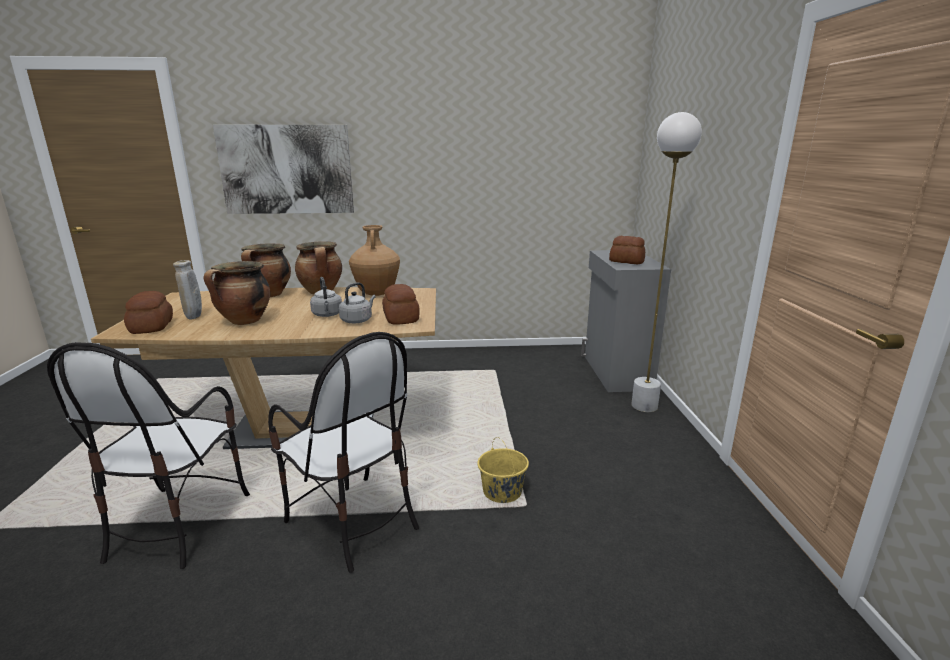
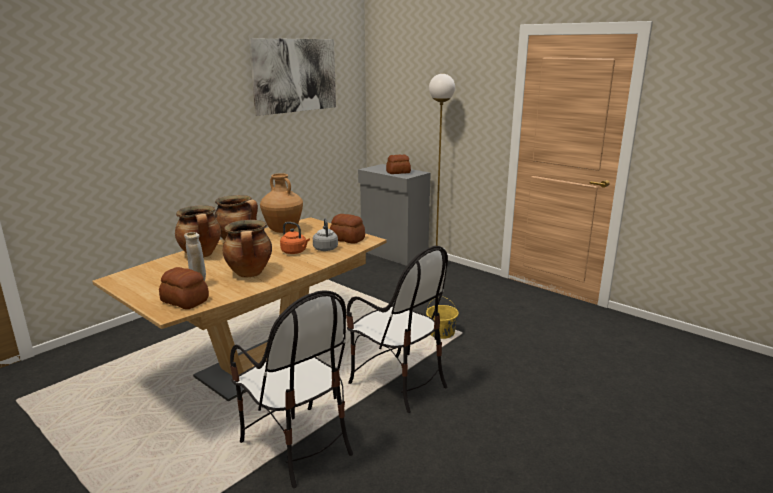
camera: 45 degrees left, 0 degrees up
picture [213,125,354,214] -> picture moved to [249,38,336,116]
chair [268,332,419,573] -> chair turned 45 degrees clockwise [346,246,448,413]
grey kettle [310,277,342,317] -> orange kettle [280,222,310,254]

